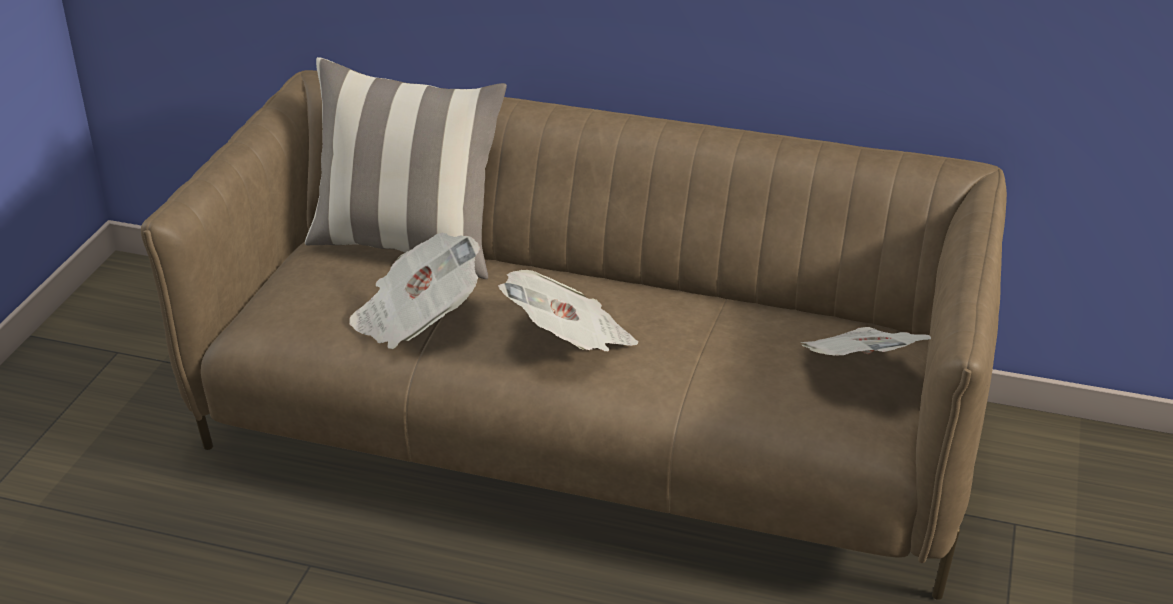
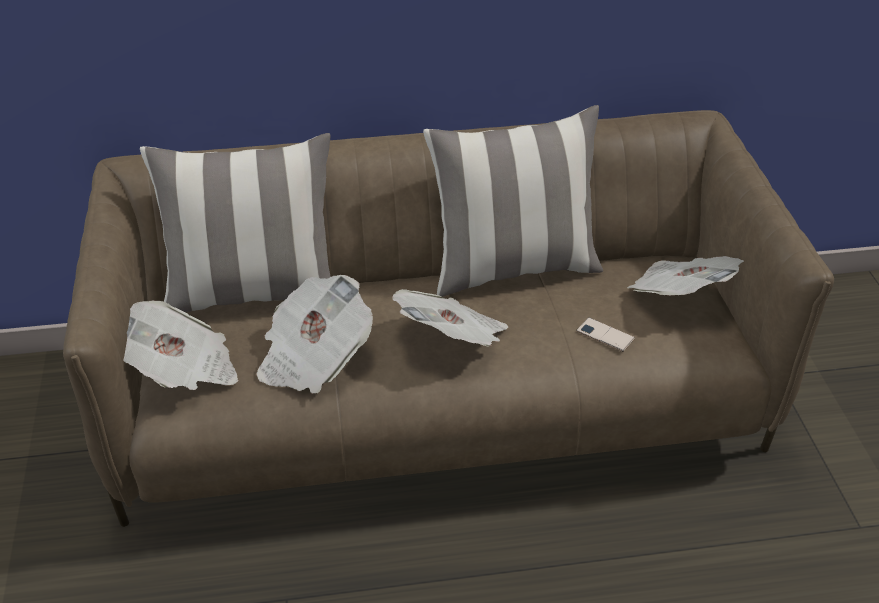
camera: 25 degrees left, 5 degrees up
none -> newspaper [123,300,239,390]
none -> pillow [423,105,603,297]
none -> phone [576,318,635,352]

